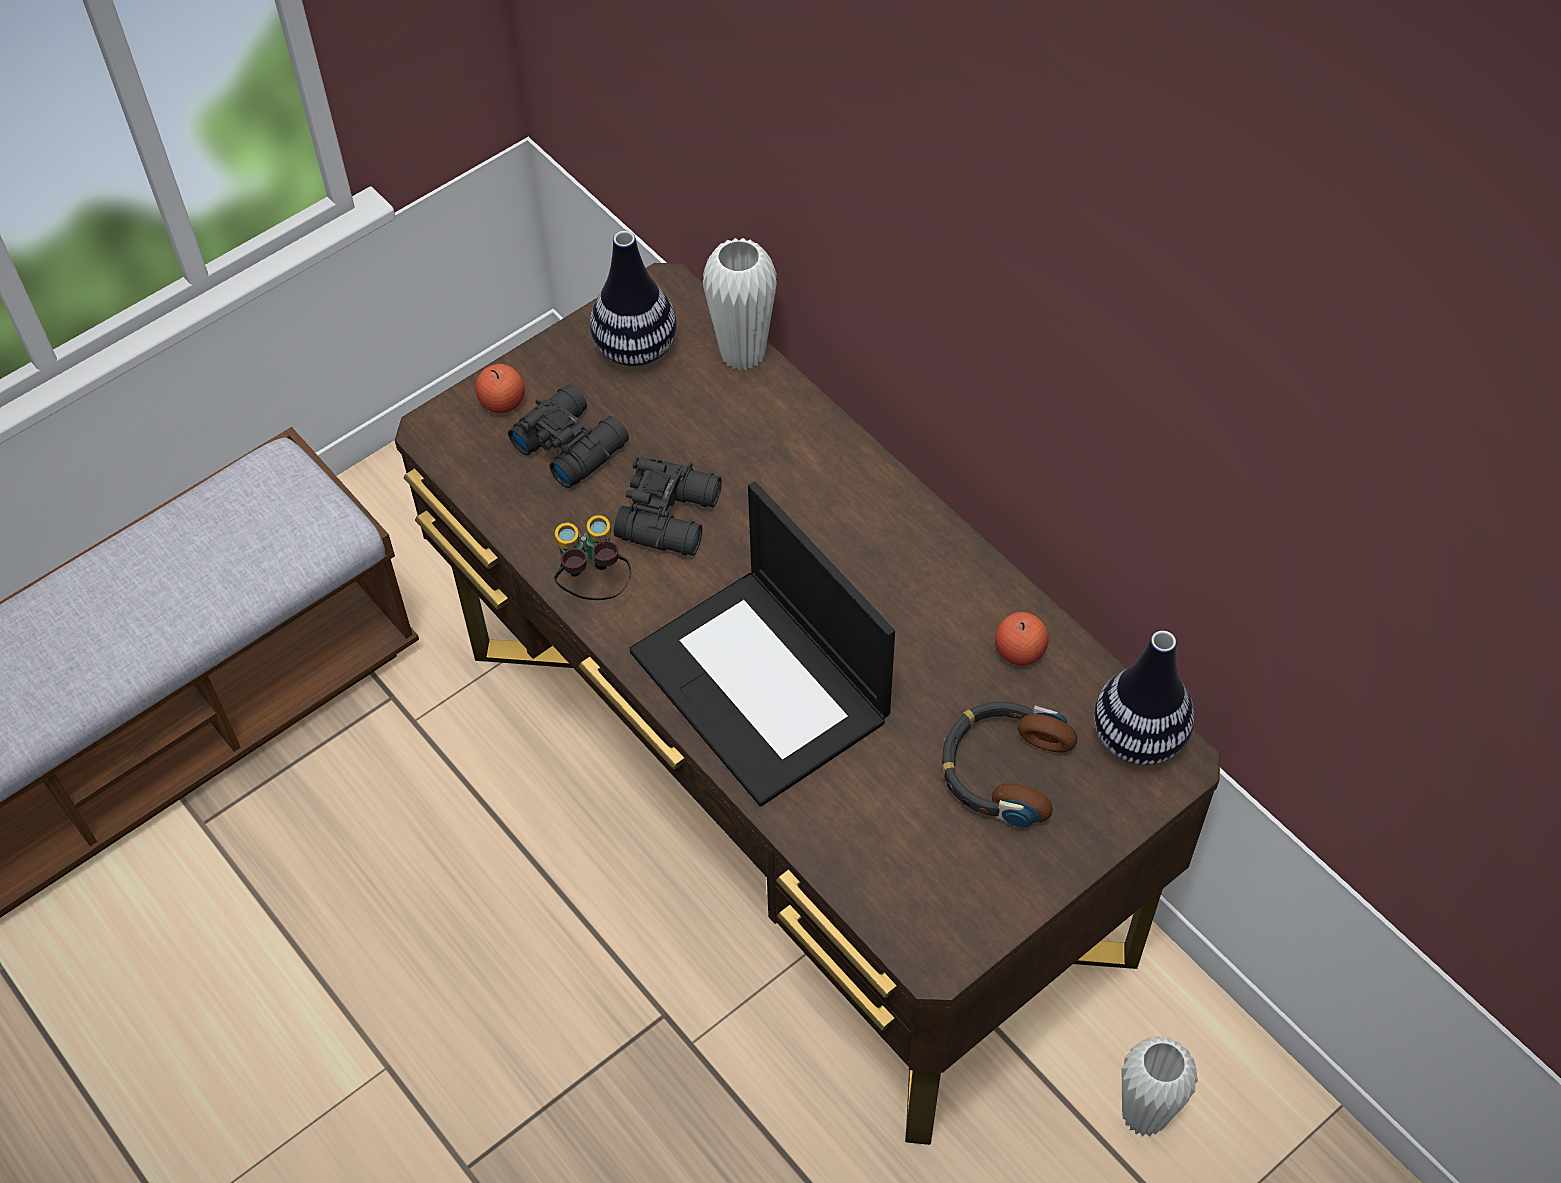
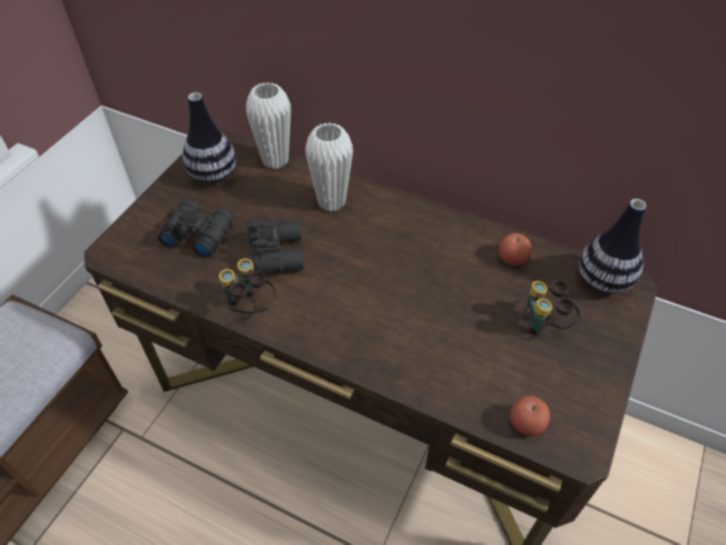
camera: 25 degrees left, 5 degrees down
apple [475,364,525,413] -> apple moved to [510,396,550,436]
laptop [629,482,895,807] -> none
headphones [941,701,1077,827] -> binoculars [522,280,580,335]
white vase [1122,1036,1198,1137] -> white vase moved to [305,123,353,212]

